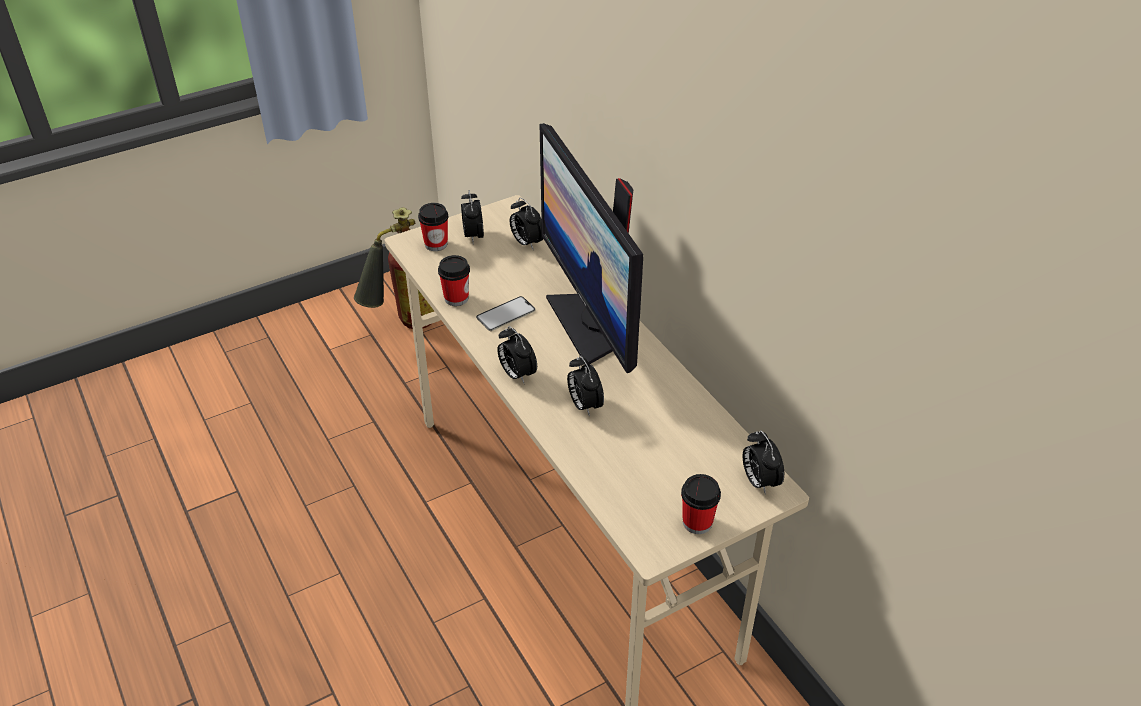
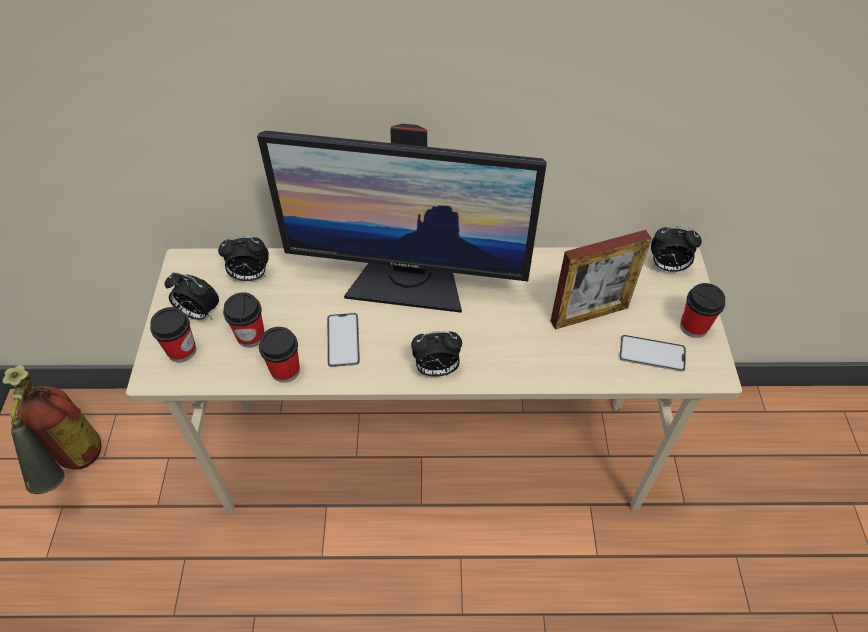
camera: 60 degrees left, 10 degrees up
alarm clock [567,356,604,417] -> none
none -> cup [223,292,264,347]
none -> picture frame [551,230,652,330]
none -> phone [619,335,686,372]

